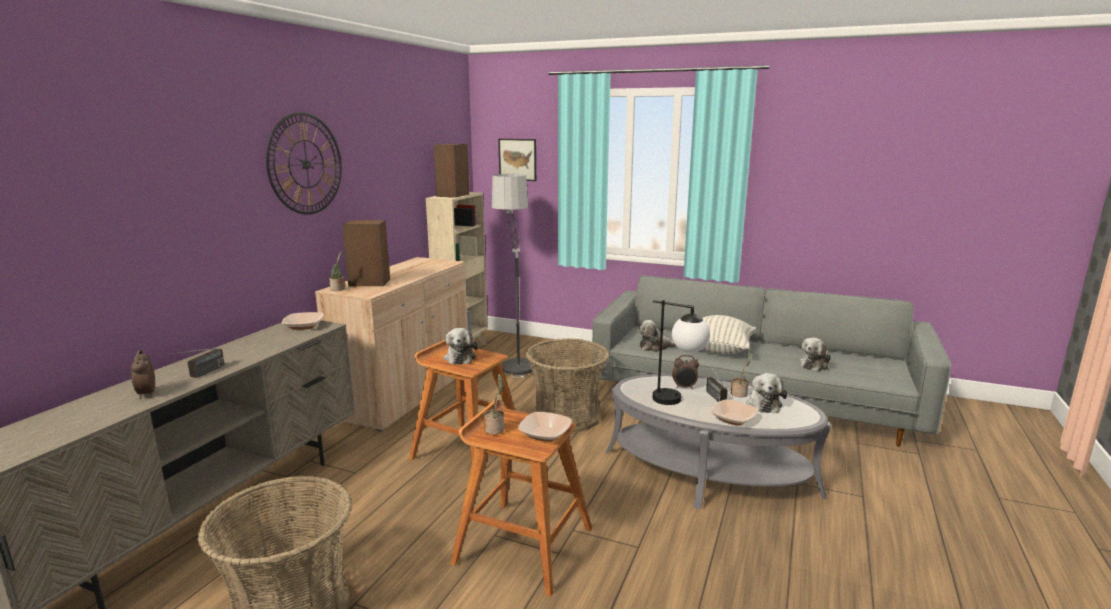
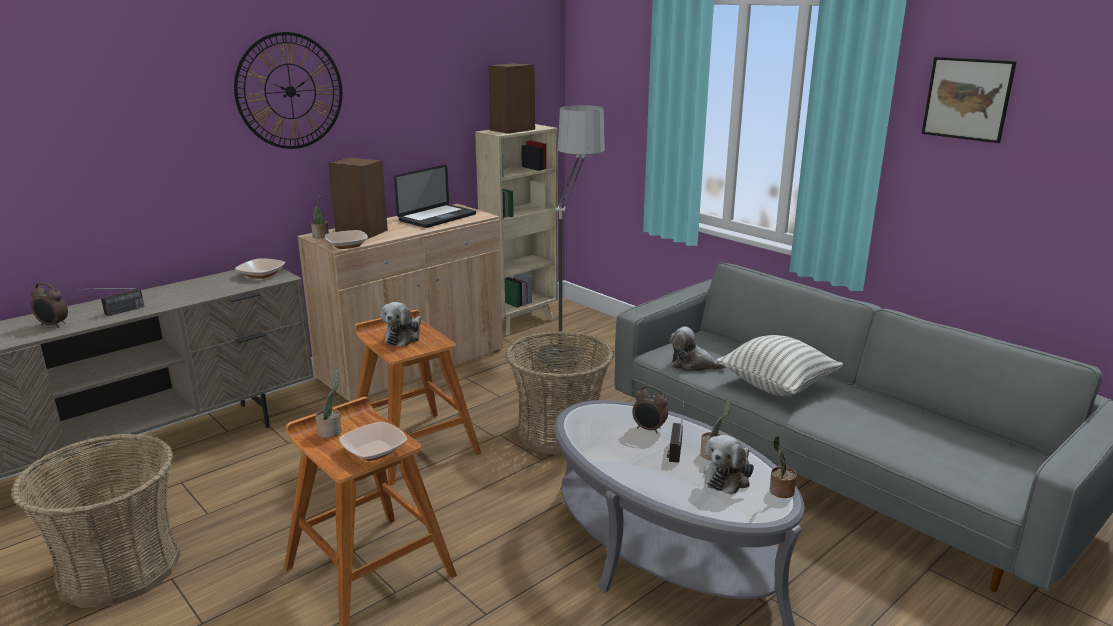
camera: 25 degrees right, 5 degrees up
alarm clock [131,350,155,399] -> alarm clock turned 75 degrees counterclockwise [31,283,68,328]
picture [498,139,536,181] -> picture moved to [922,57,1017,143]
table lamp [653,300,710,405] -> none
bowl [711,399,758,426] -> bowl moved to [325,230,368,249]
plush toy [799,338,831,372] -> none
none -> laptop [394,165,476,228]
none -> potted plant [770,436,797,498]

